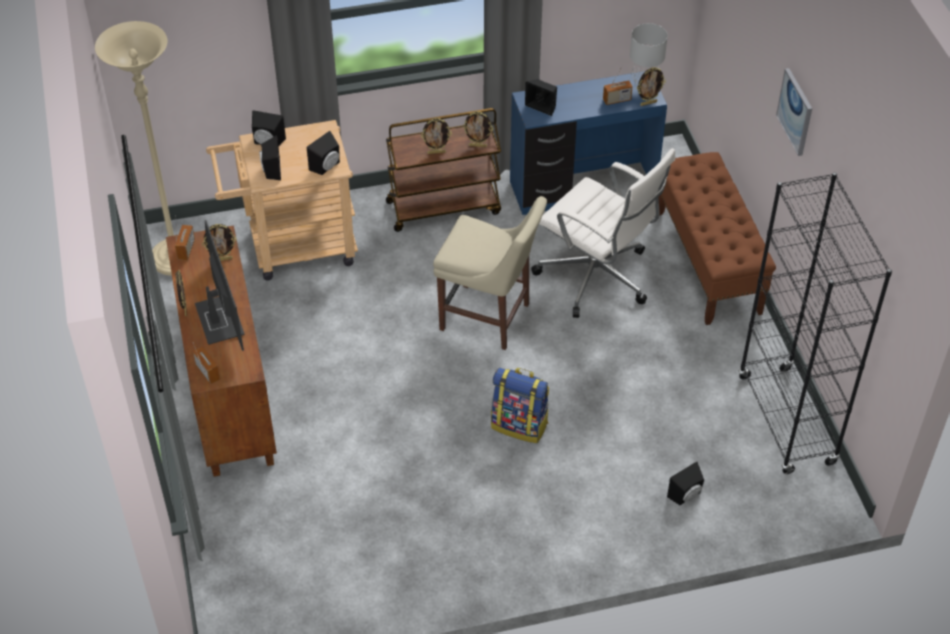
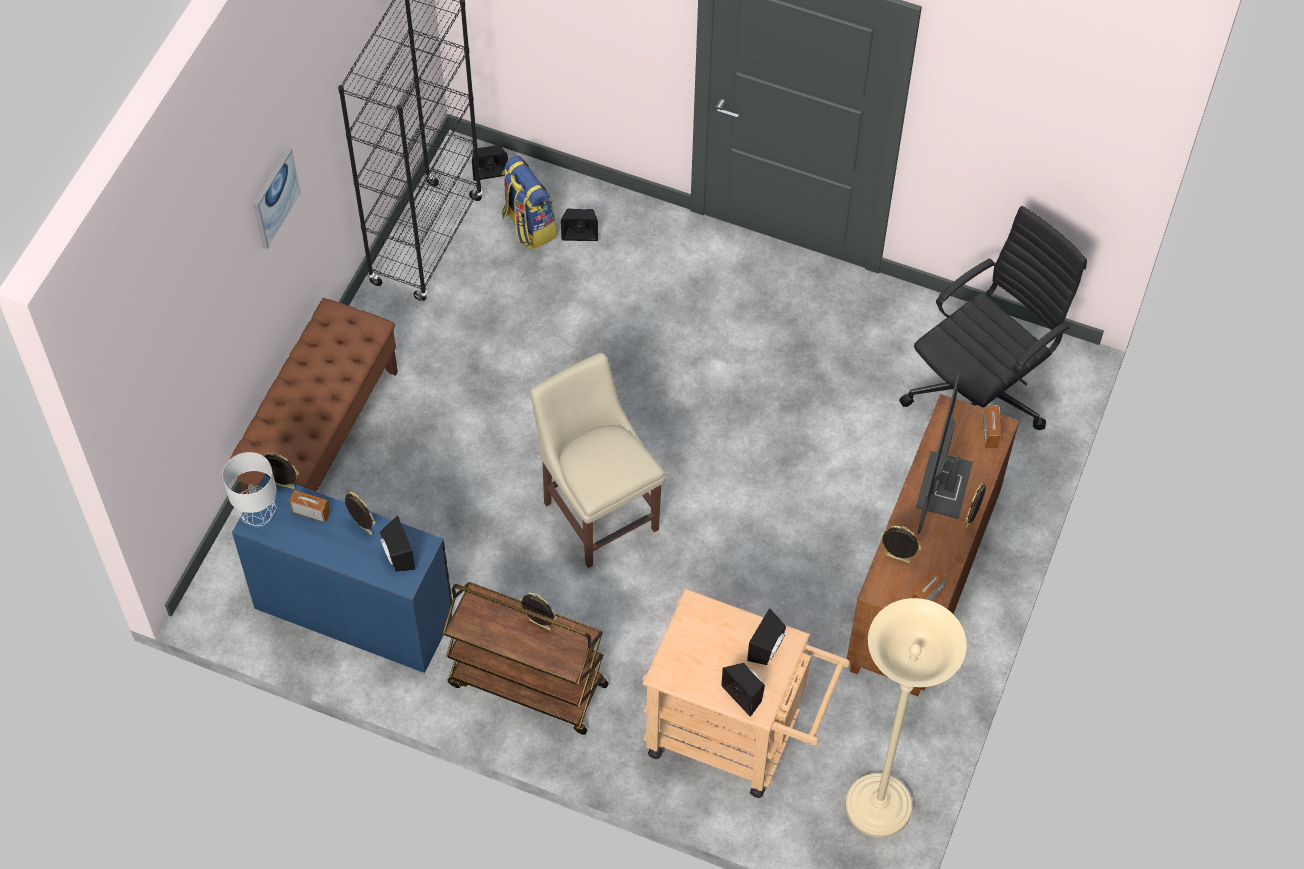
camera: 145 degrees left, 10 degrees up
black speaker [307,131,340,175] -> black speaker moved to [472,144,508,181]
picture frame [462,111,493,147] -> picture frame moved to [345,492,375,535]
backpack [491,367,549,443] -> backpack moved to [502,156,557,250]
white office chair [531,148,675,318] -> none
none -> black office chair [899,206,1087,430]

